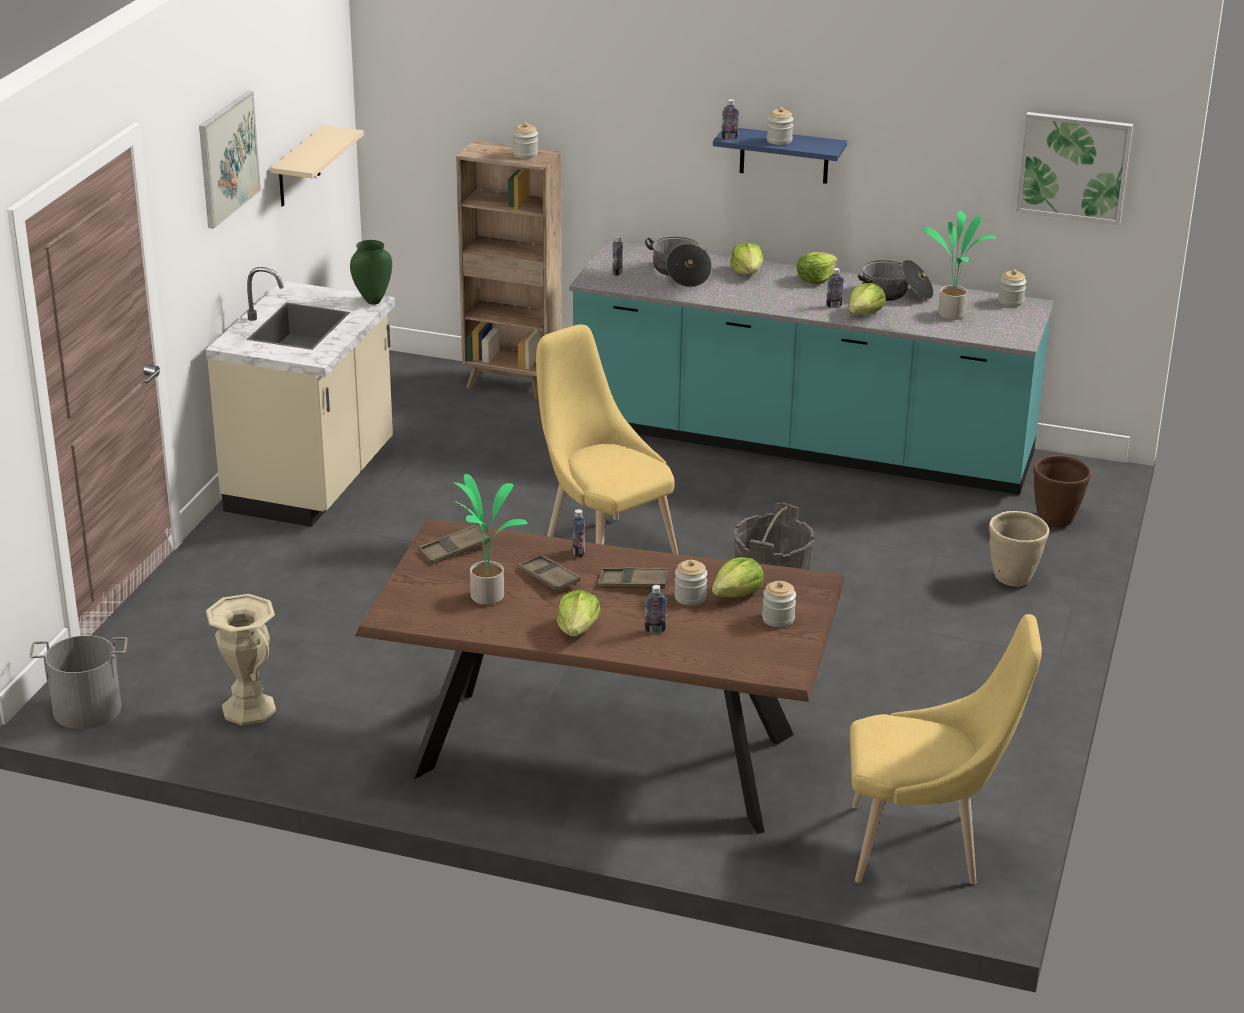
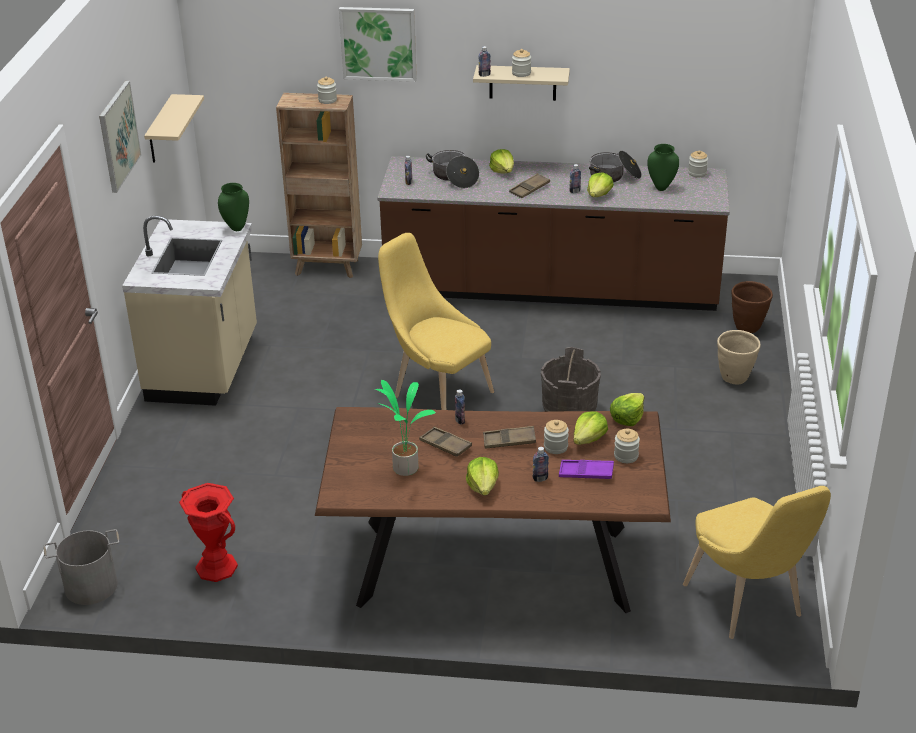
camera: 10 degrees left, 5 degrees up
beige vase [206,594,276,726] -> red vase [179,483,238,582]
brown tray [418,525,490,564] -> brown tray moved to [509,173,550,198]
turquoise counter [569,240,1054,495] -> brown counter [377,156,730,311]
blue shelf [713,128,847,184] -> beige shelf [473,65,570,101]
lettuce [796,252,838,285] -> lettuce moved to [610,393,644,426]
yellow chair [850,614,1042,884] -> yellow chair turned 75 degrees clockwise [683,486,831,639]
potted plant [924,210,995,320] -> green vase [647,144,679,191]
picture [1016,112,1133,225] -> picture moved to [339,7,417,82]
none -> purple tray [559,460,614,479]

